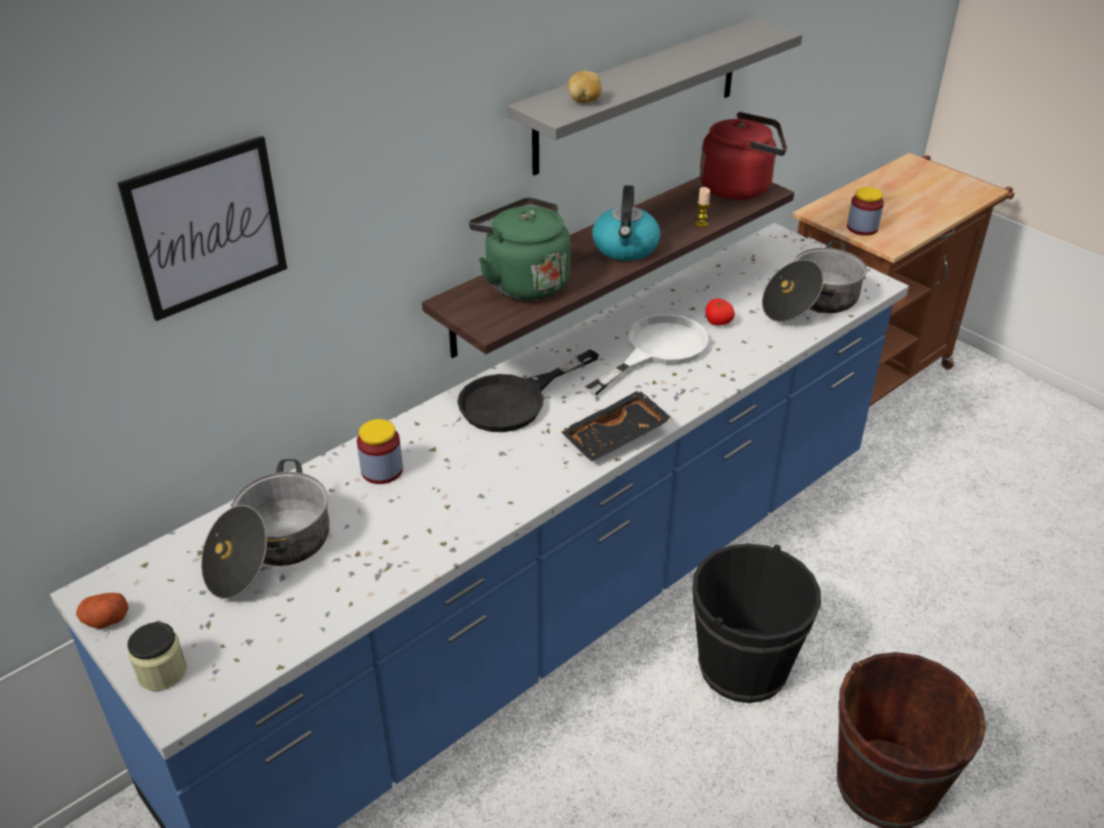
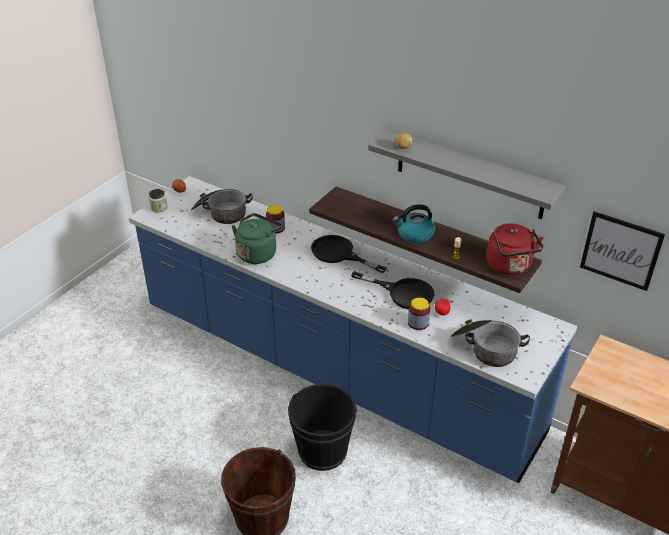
camera: 75 degrees right, 0 degrees up
picture [118,136,287,321] -> picture moved to [580,211,665,291]
green kettle [469,197,571,300] -> green kettle moved to [232,213,283,264]
black tray [561,390,672,462] -> none
white frying pan [585,314,709,396] -> black frying pan [351,271,434,309]
jar [847,187,884,236] -> jar moved to [408,297,430,330]

